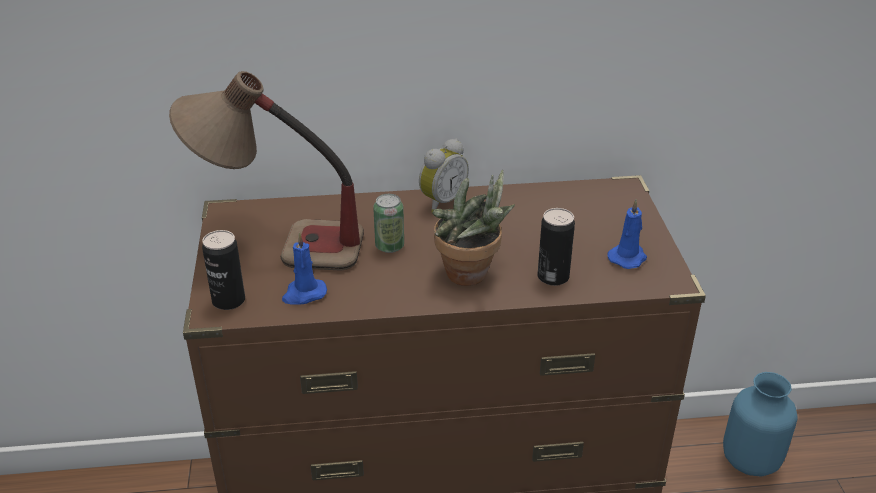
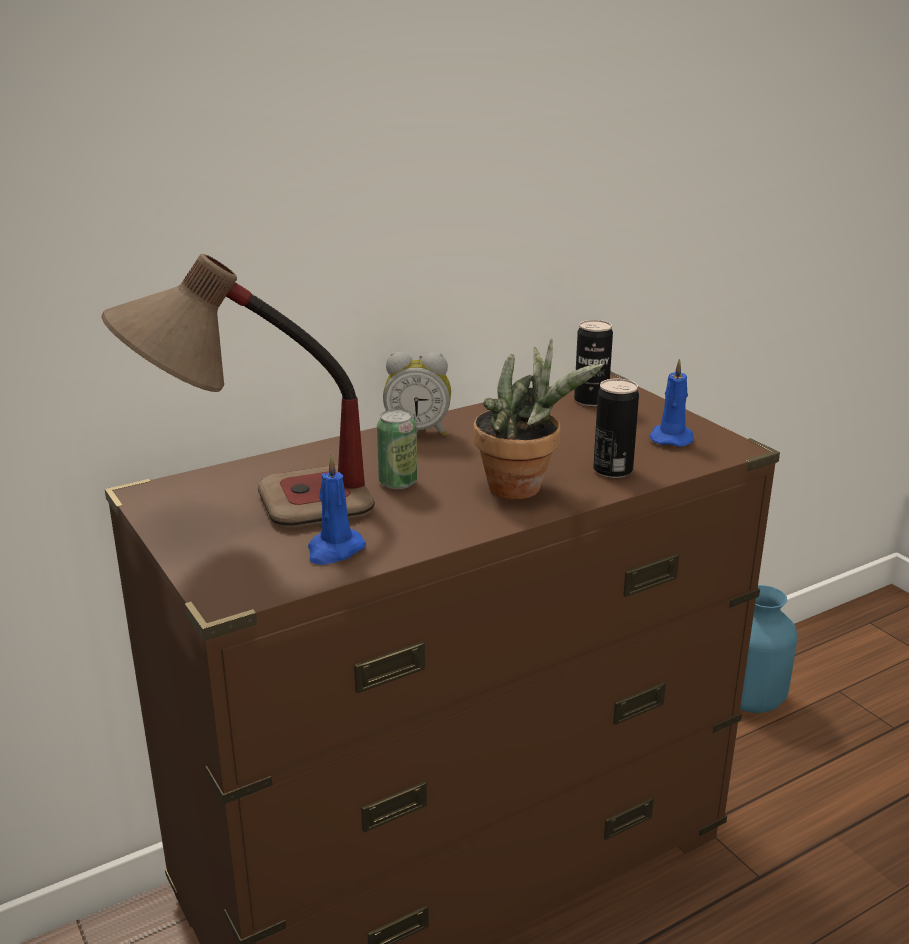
camera: 25 degrees left, 10 degrees down
can [202,230,245,310] -> can moved to [574,320,613,406]
alarm clock [419,139,469,212] -> alarm clock turned 75 degrees clockwise [383,352,451,436]

